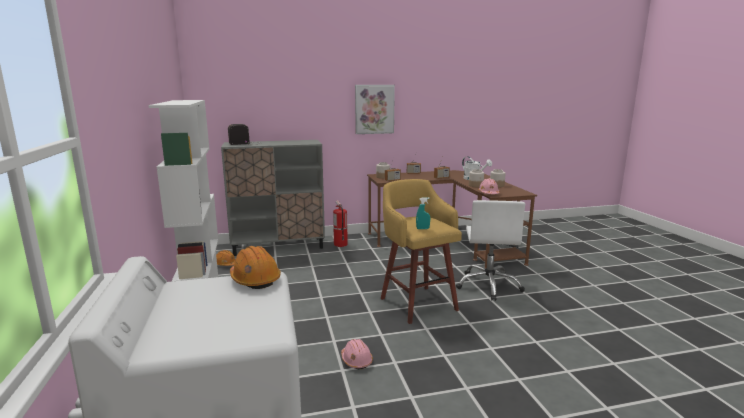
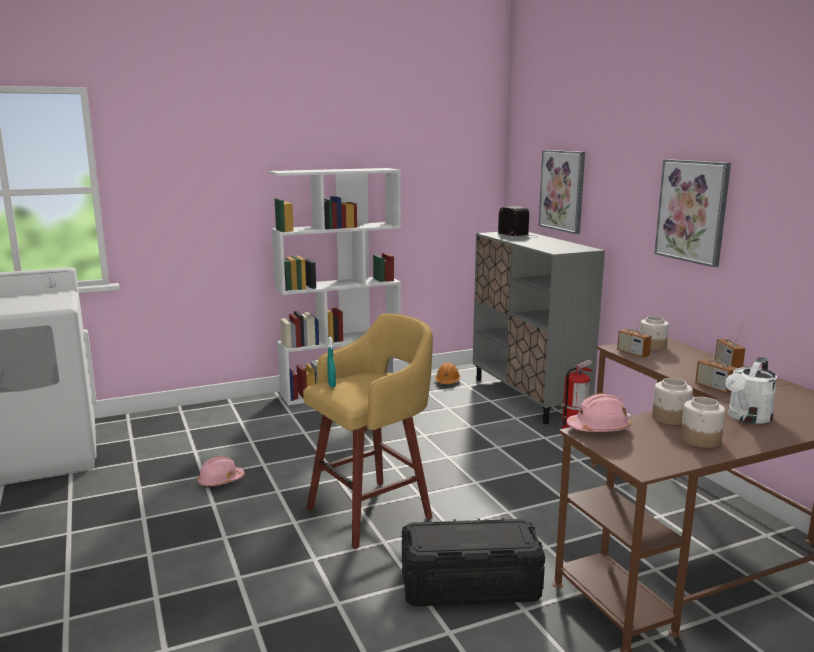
camera: 80 degrees right, 0 degrees up
orange hard hat [230,246,281,289] -> none
white office chair [456,200,525,301] -> black storage box [402,518,545,606]
none -> picture [539,150,585,234]

